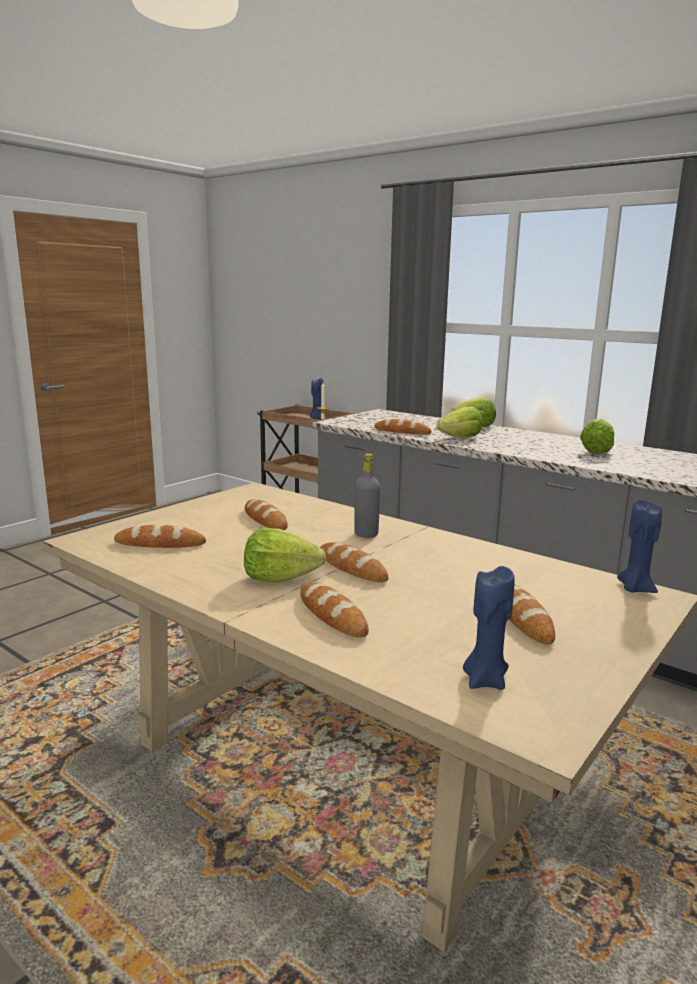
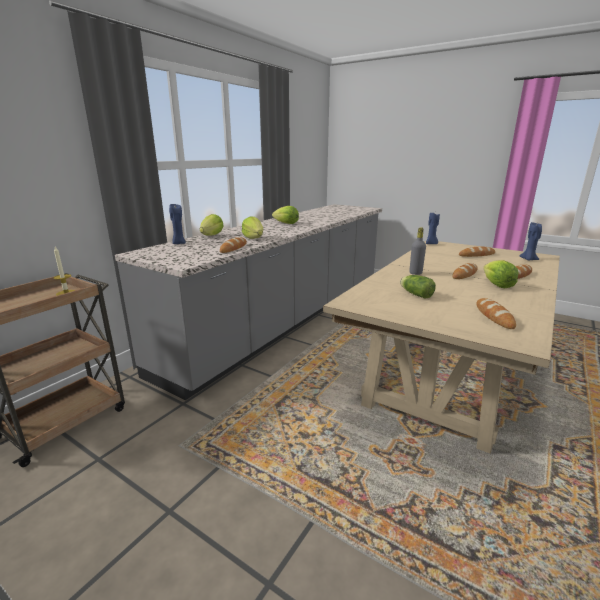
camera: 95 degrees left, 5 degrees up
bread [245,499,288,530] -> lettuce [400,275,436,299]
blue candle [310,378,324,420] -> blue candle moved to [169,204,186,244]

